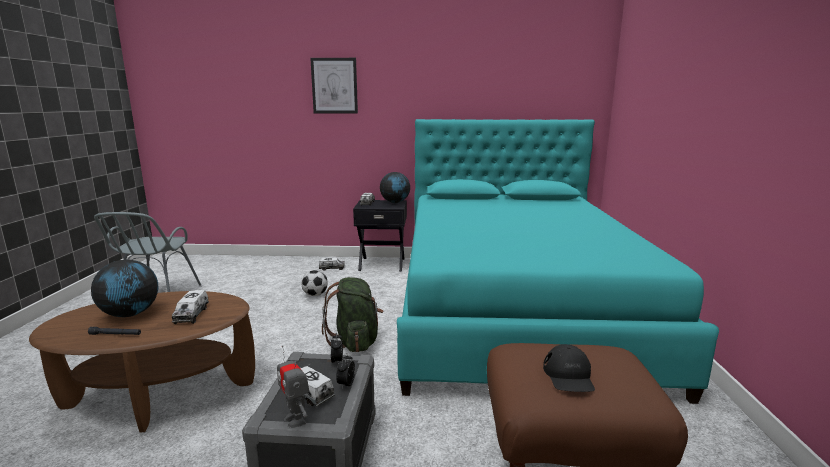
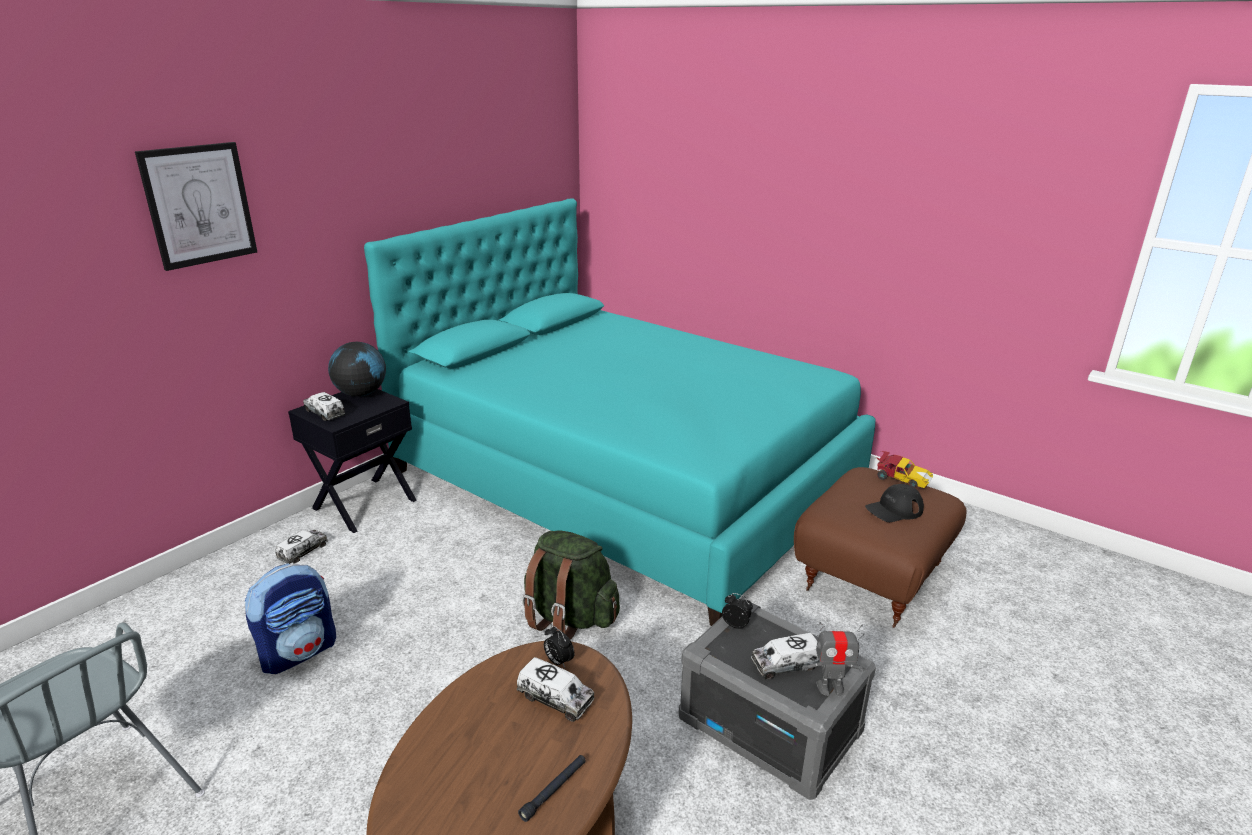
camera: 55 degrees left, 10 degrees up
globe [91,260,158,317] -> none
football [301,270,328,296] -> none
alarm clock [336,353,355,389] -> alarm clock moved to [544,625,575,668]
black cap [543,344,595,392] -> black cap turned 120 degrees clockwise [865,484,924,522]
none -> backpack [245,564,336,674]
none -> toy car [876,451,933,488]

